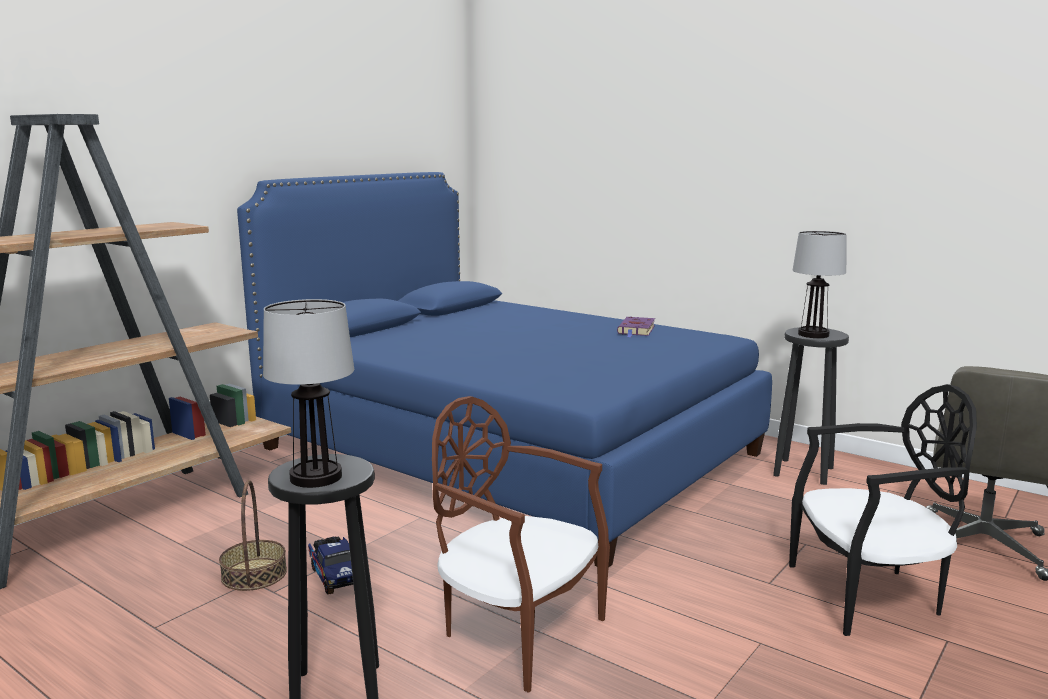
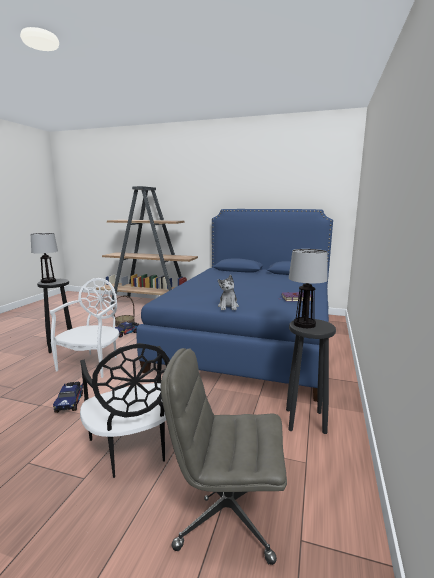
camera: 70 degrees right, 0 degrees up
brown chair [432,396,610,692] -> white chair [50,278,119,378]
none -> toy truck [53,382,83,413]
none -> plush toy [218,275,239,310]

